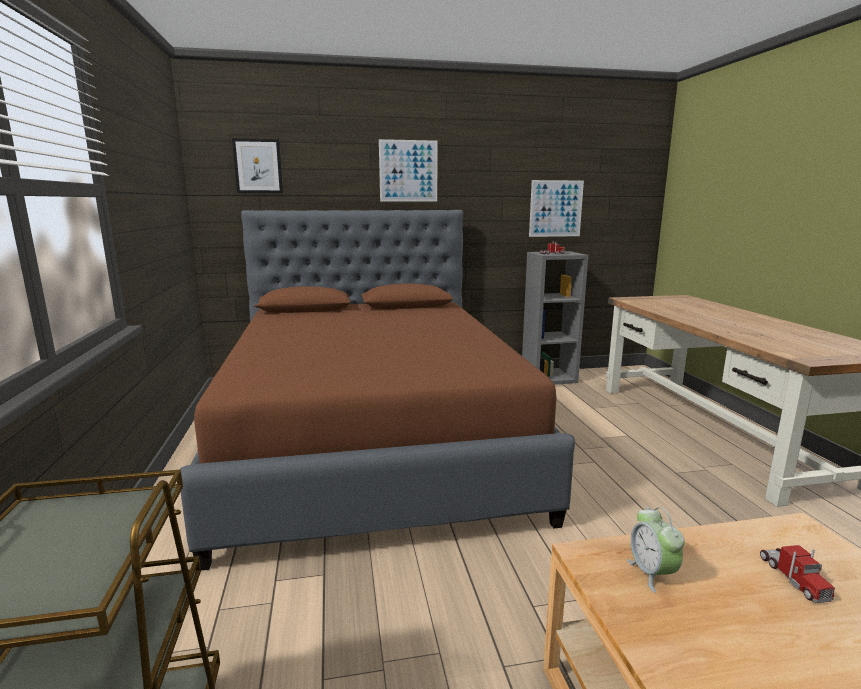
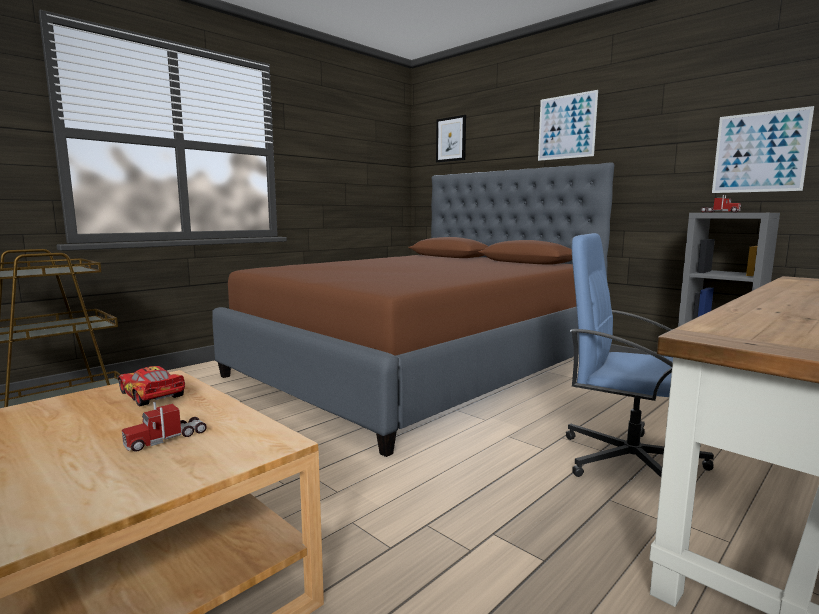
camera: 55 degrees right, 5 degrees down
alarm clock [627,507,685,593] -> toy car [118,366,185,406]
none -> blue office chair [566,233,714,477]

